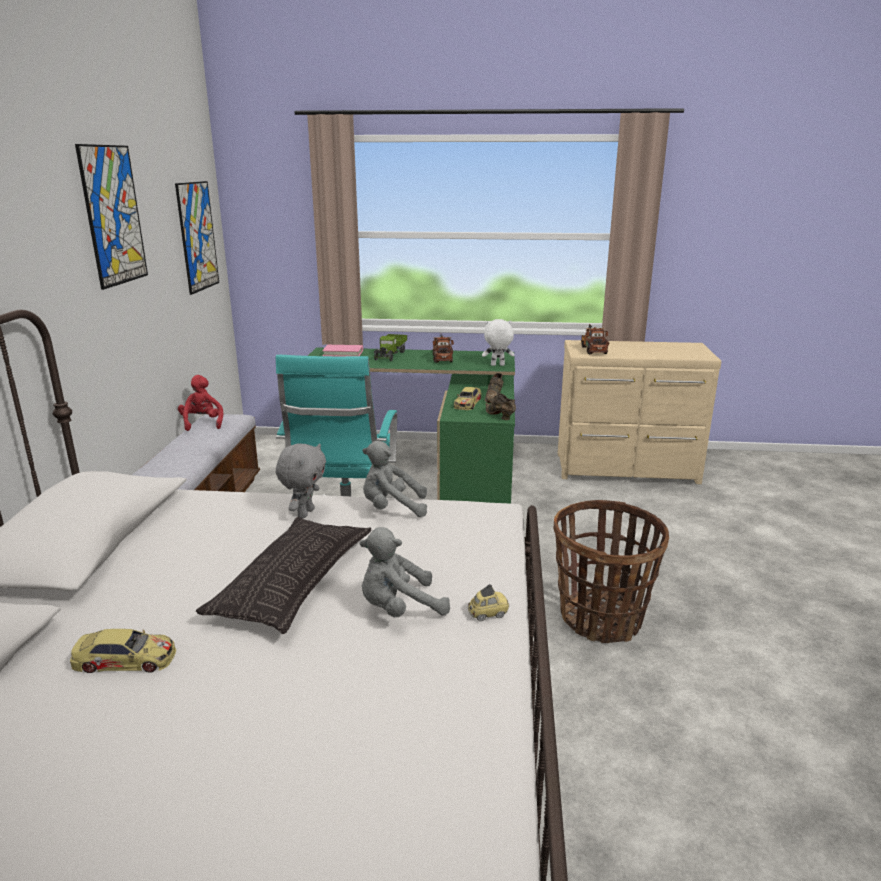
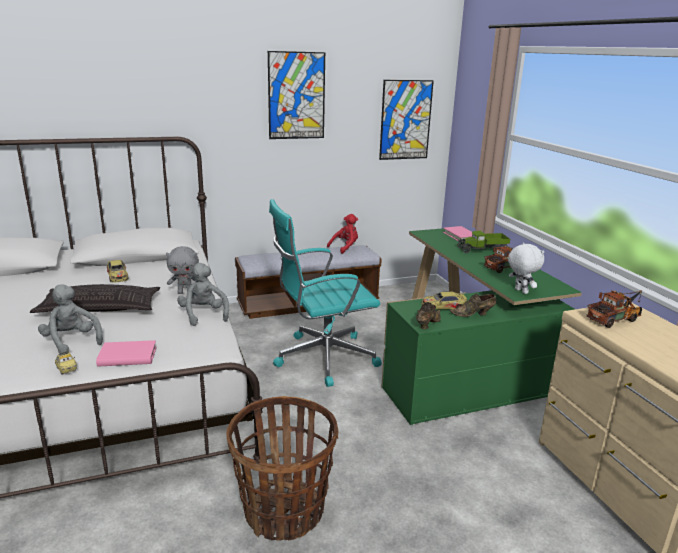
camera: 65 degrees right, 0 degrees up
toy car [70,629,176,673] -> toy car moved to [107,260,129,282]
none -> pink book [96,340,157,366]

